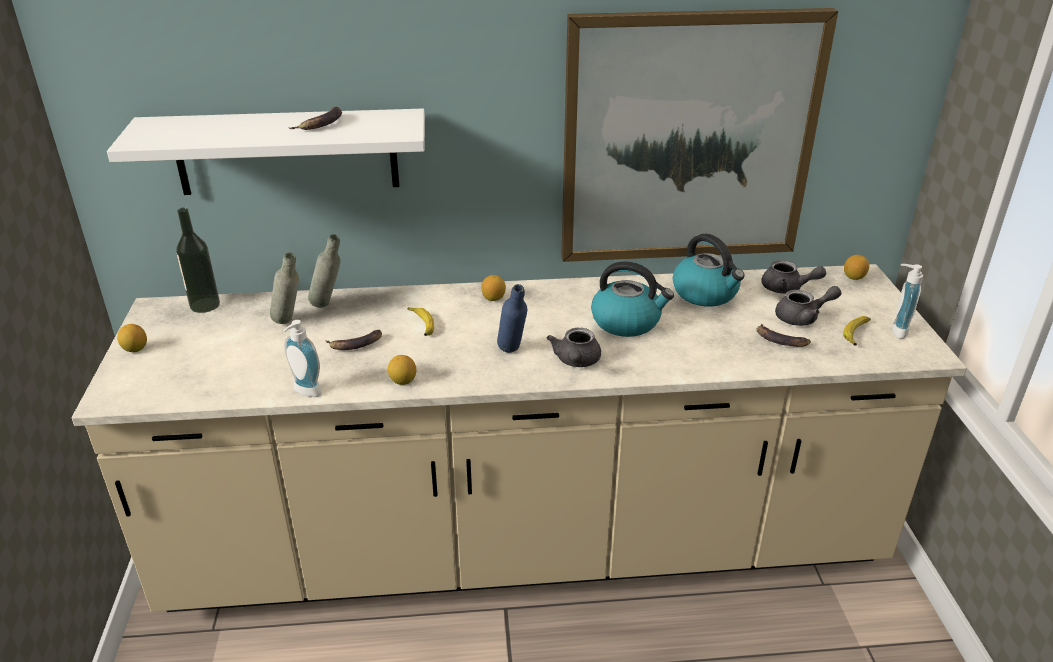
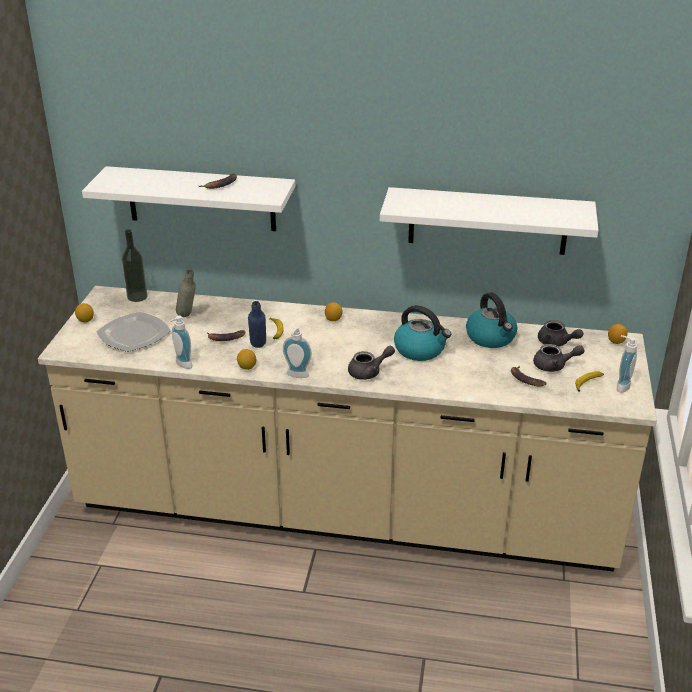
camera: 15 degrees right, 0 degrees up
grey bottle [308,234,341,308] -> none
blue bottle [497,284,527,353] -> blue bottle moved to [248,301,266,348]
grey teapot [547,328,601,367] -> grey teapot turned 135 degrees counterclockwise [348,346,395,380]
picture [562,8,838,262] -> white shelf [380,187,599,255]
none -> plate [96,312,171,352]
none -> soap dispenser [283,326,312,378]

